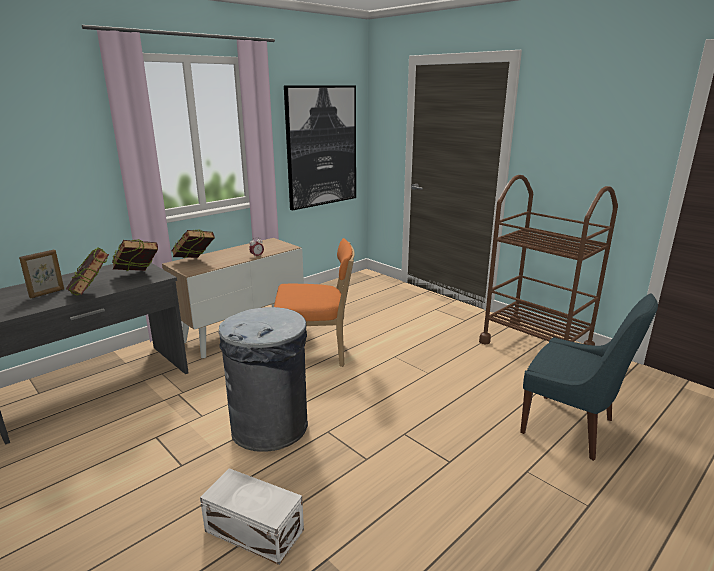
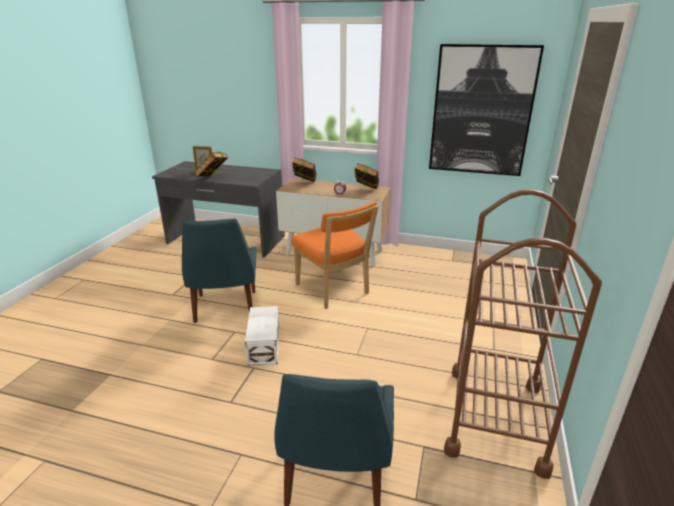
camera: 60 degrees right, 5 degrees up
book [112,240,158,271] -> book moved to [355,163,379,189]
white storage box [200,468,304,565] -> white storage box moved to [245,306,279,366]
grey trash can [219,307,308,452] -> blue chair [182,219,256,323]

